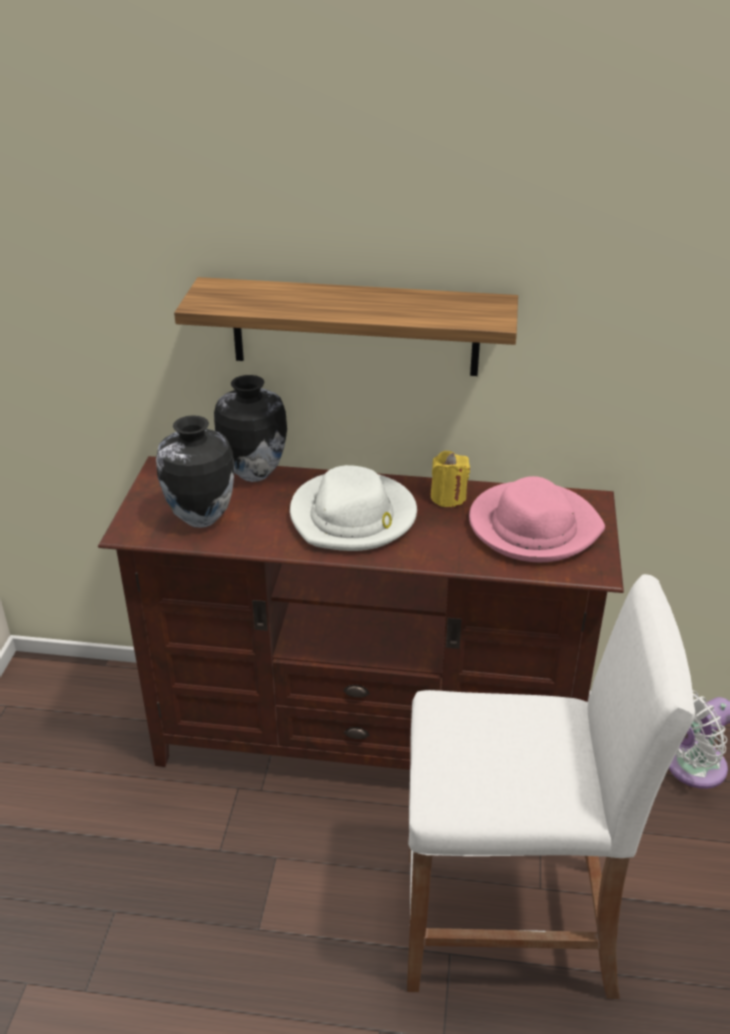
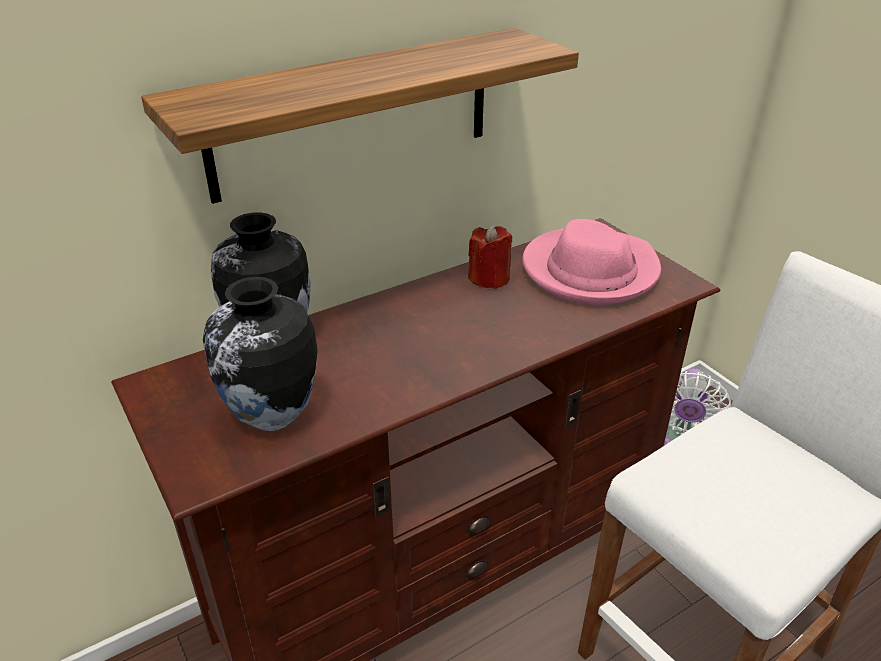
camera: 40 degrees left, 0 degrees up
white hat [290,465,417,551] -> none
yellow candle [431,451,470,507] -> red candle [468,225,512,289]

